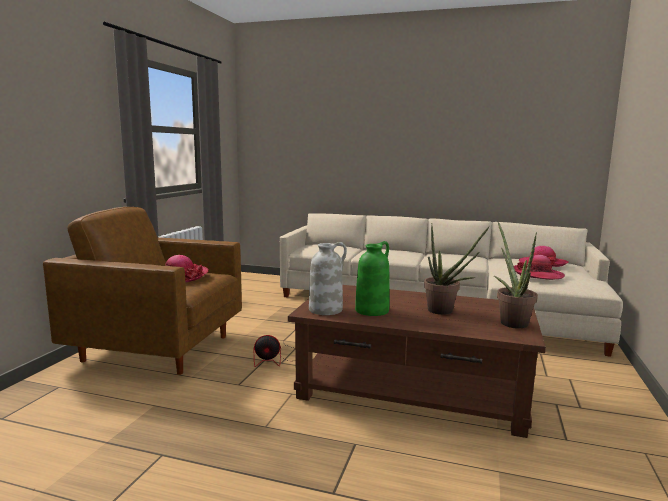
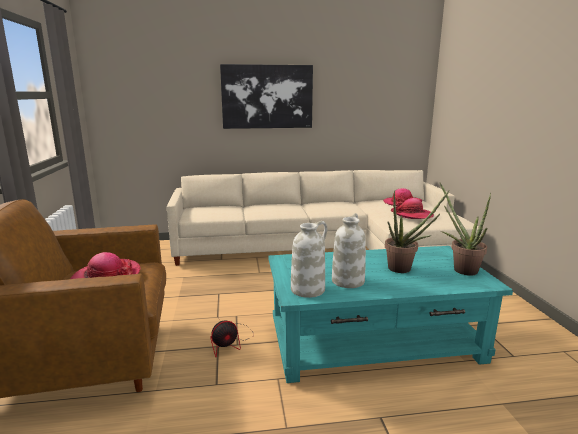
camera: 25 degrees left, 5 degrees up
brown coffee table [288,285,546,438] -> turquoise coffee table [268,246,513,383]
green vase [355,241,390,316] -> white vase [332,213,366,288]
none -> picture [220,64,313,129]

